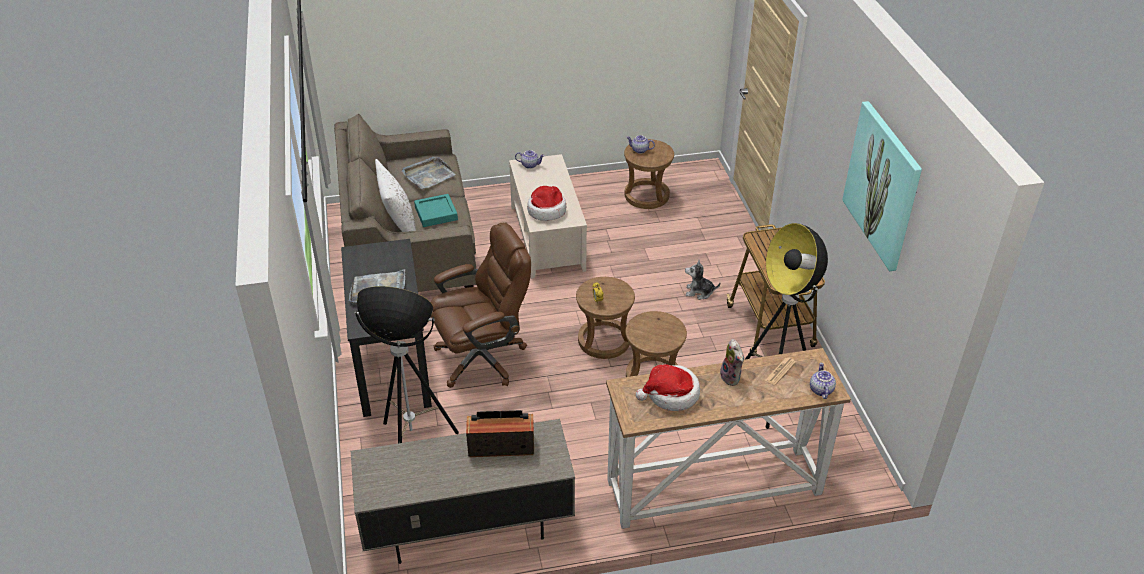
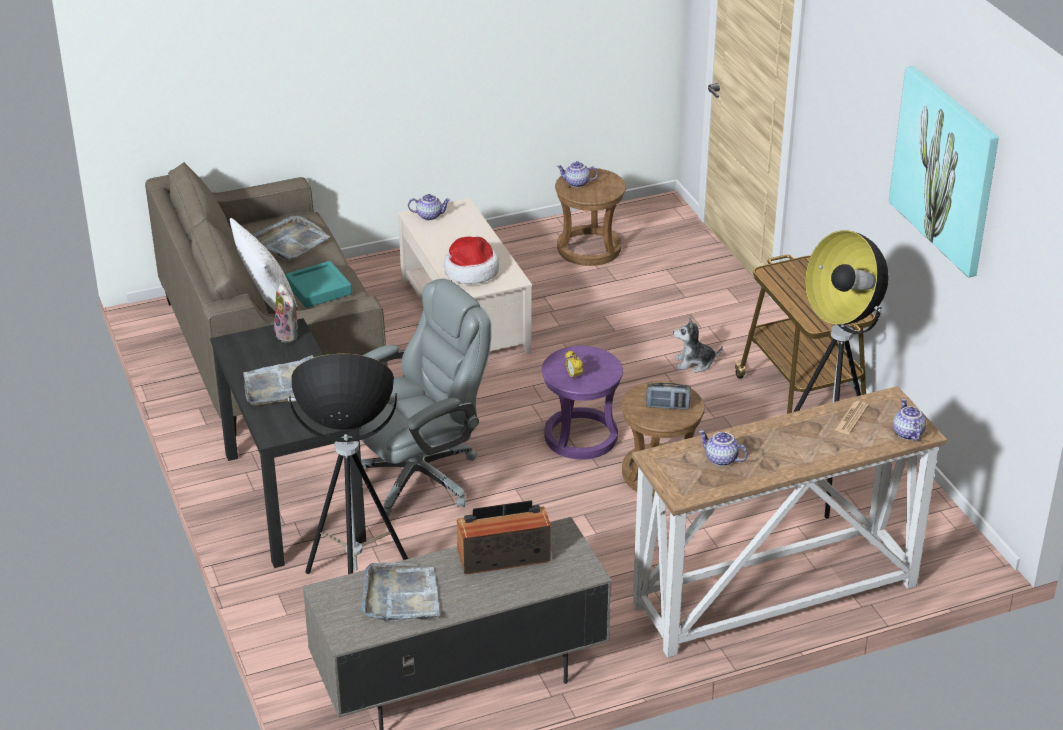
camera: 10 degrees left, 5 degrees down
brown office chair [431,222,531,388] -> grey office chair [359,279,491,517]
brown stool [576,277,635,359] -> purple stool [542,346,623,460]
hat [636,364,700,411] -> teapot [698,430,748,466]
plush toy [720,339,744,386] -> plush toy moved to [274,284,299,342]
none -> grey tray [361,562,440,621]
none -> radio [646,383,691,410]

